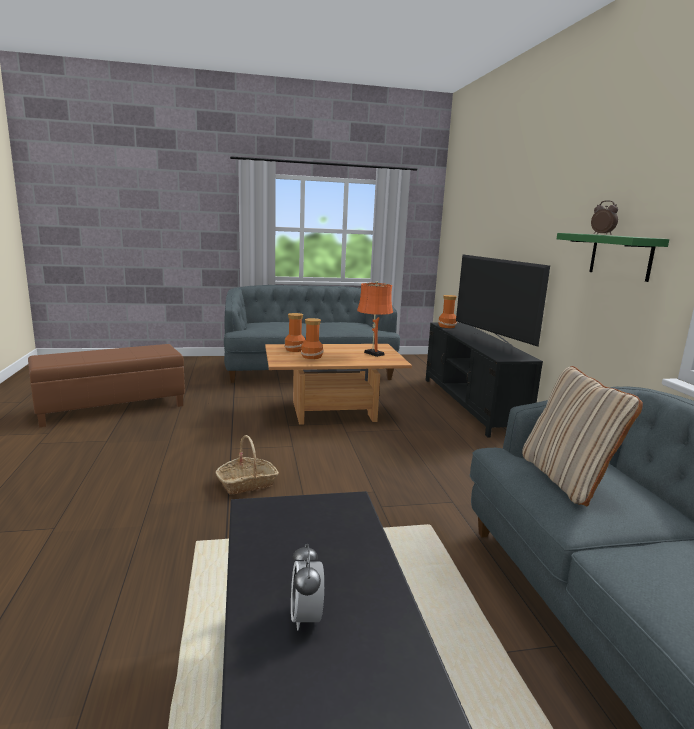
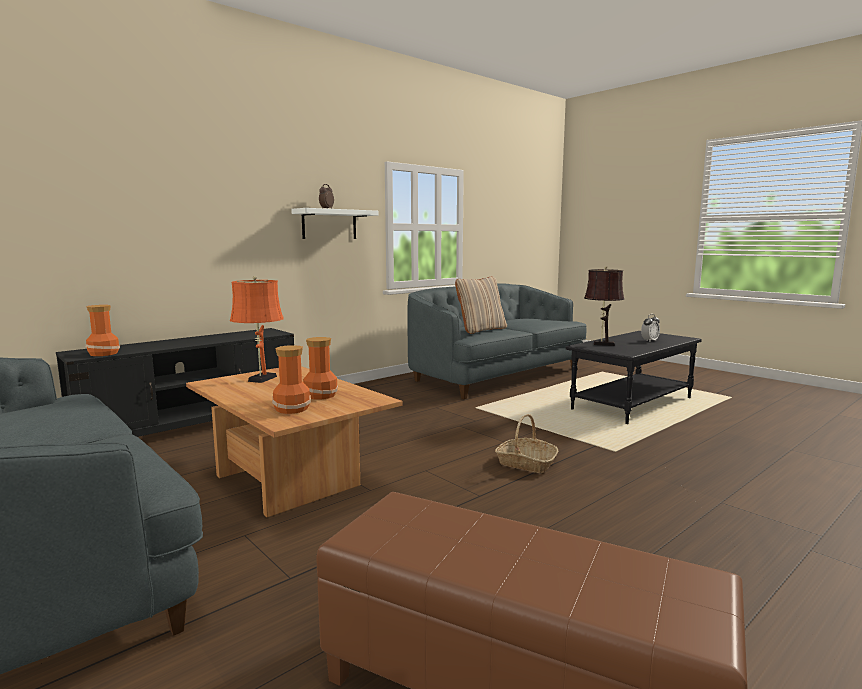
camera: 120 degrees left, 5 degrees down
television [456,254,550,350] -> none
green shelf [557,233,669,282] -> white shelf [291,208,378,239]
none -> brown table lamp [584,266,624,346]

